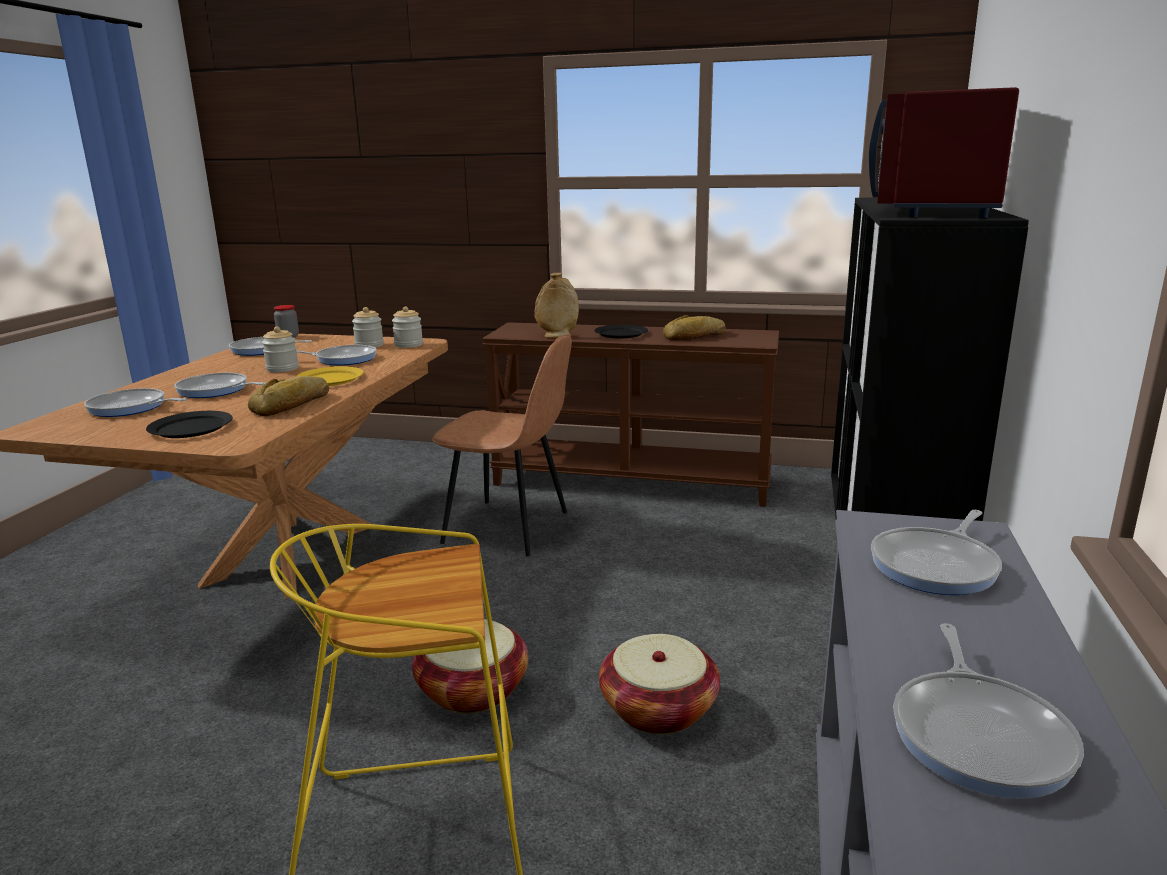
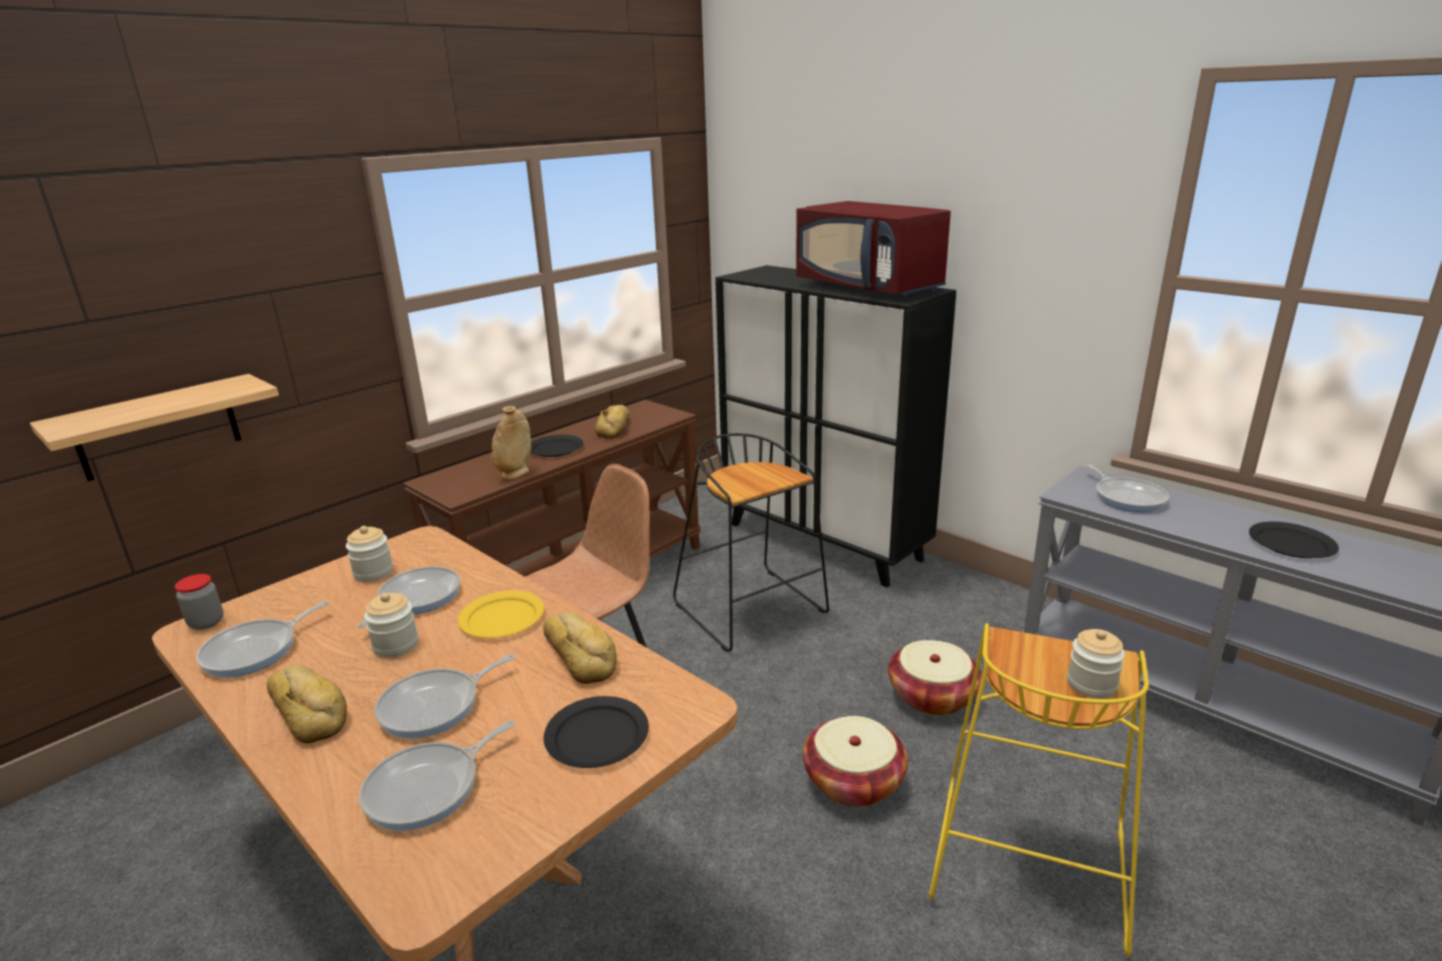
camera: 60 degrees left, 5 degrees up
jar [392,306,423,348] -> jar moved to [1067,629,1125,698]
frying pan [893,623,1084,799] -> black plate [1249,522,1339,558]
none -> shelf [30,374,279,481]
none -> bread [267,664,347,743]
none -> black stool [673,433,829,652]

